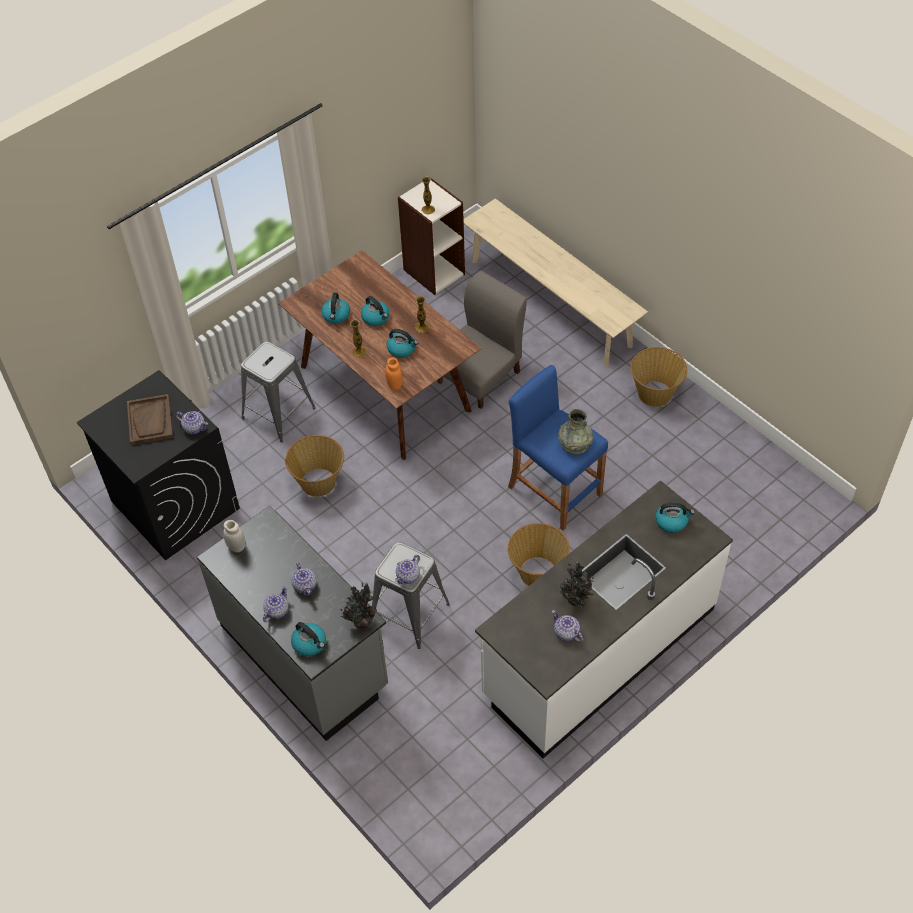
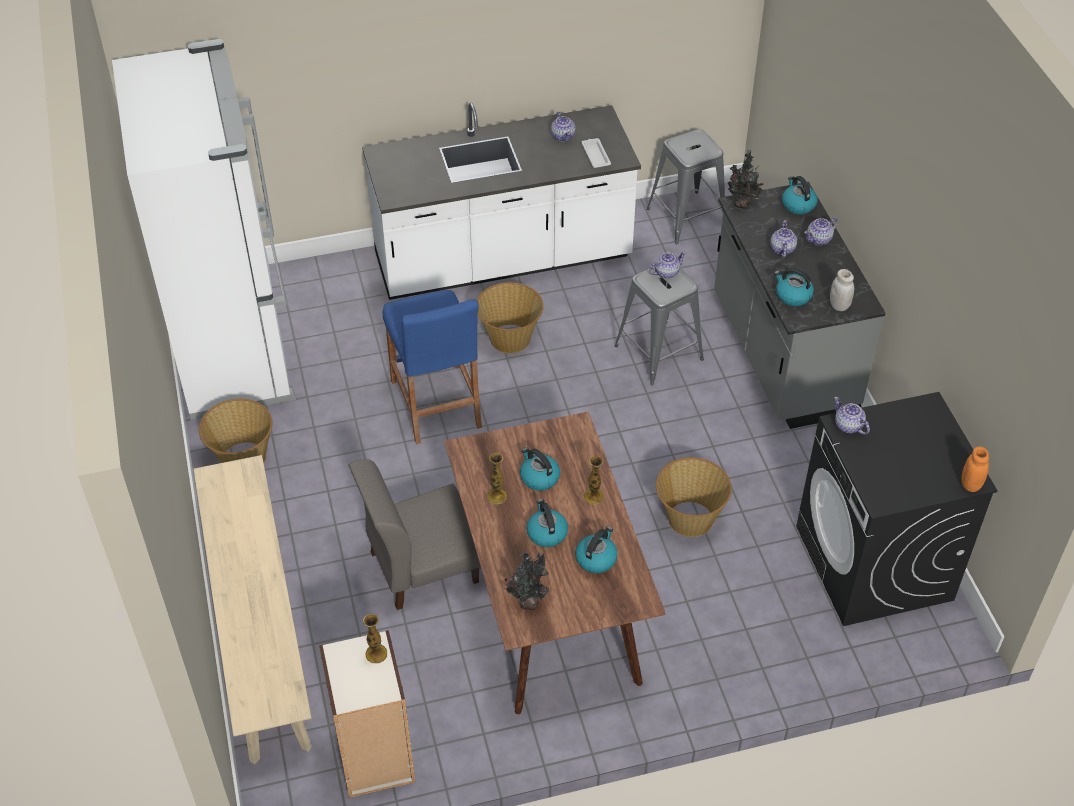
camera: 155 degrees left, 5 degrees down
brown tray [127,394,173,445] -> none
grey stool [241,341,316,442] -> grey stool moved to [647,129,725,244]
orange jar [385,358,403,390] -> orange jar moved to [962,446,989,492]
grey vase [558,409,593,455] -> none
potted plant [560,561,594,606] -> potted plant moved to [504,552,549,610]
kettle [655,502,695,533] -> kettle moved to [774,268,814,306]
none -> white fridge [112,39,296,420]
none -> white tray [581,138,611,168]

